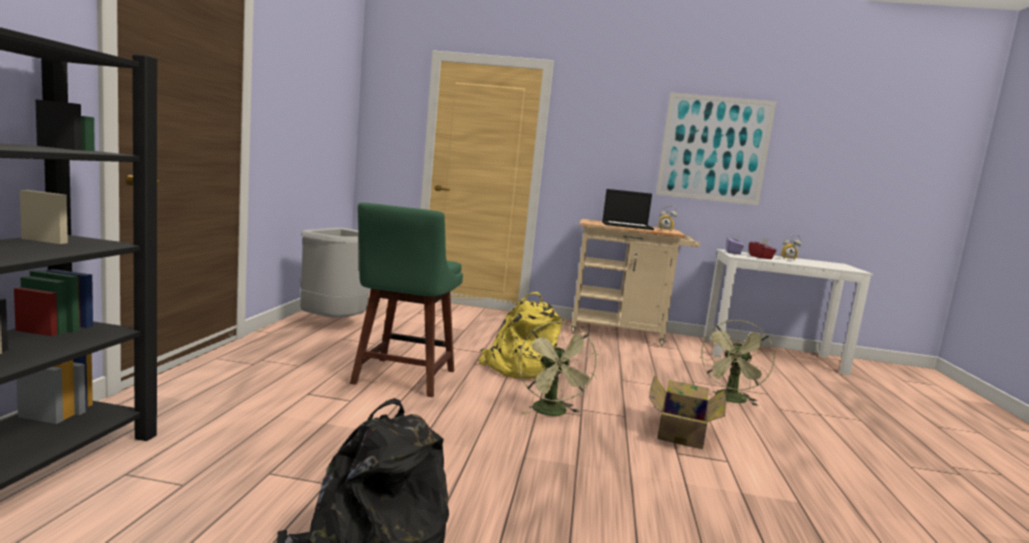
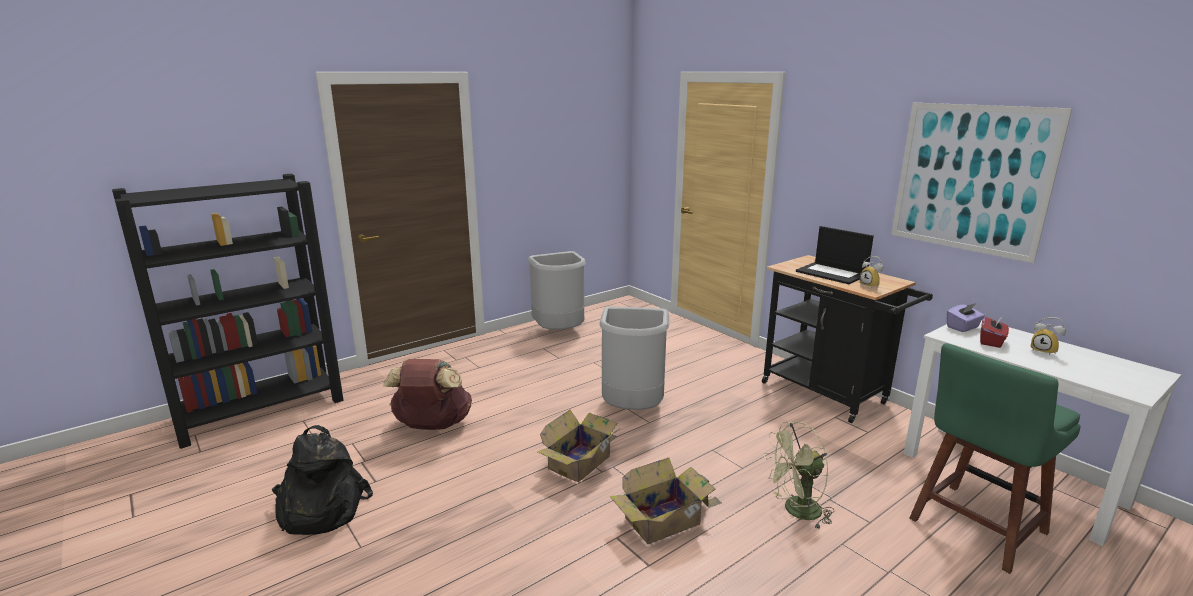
camera: 45 degrees right, 10 degrees up
green stool [350,202,463,397] -> green stool moved to [909,343,1080,574]
yellow backpack [479,292,562,379] -> grey trash can [600,306,669,410]
green fan [518,321,599,416] -> cardboard box [538,410,621,482]
beige cart [571,219,700,346] -> black cart [762,255,933,423]
none -> brown backpack [383,359,472,430]

